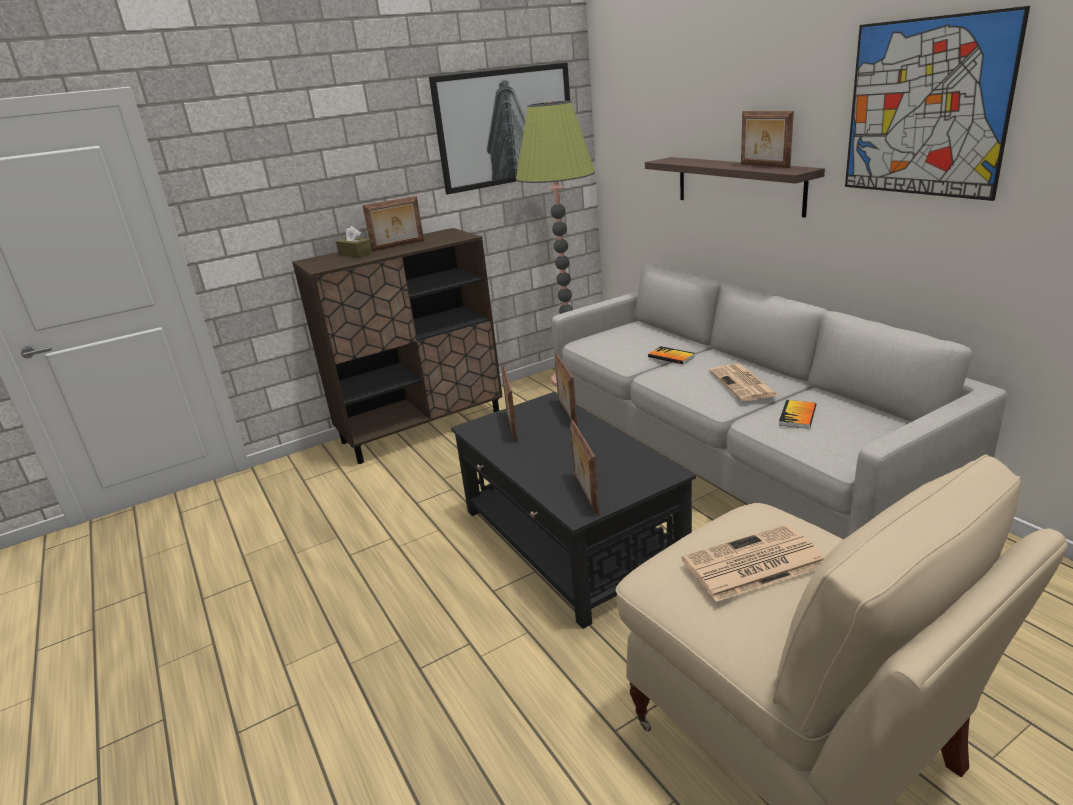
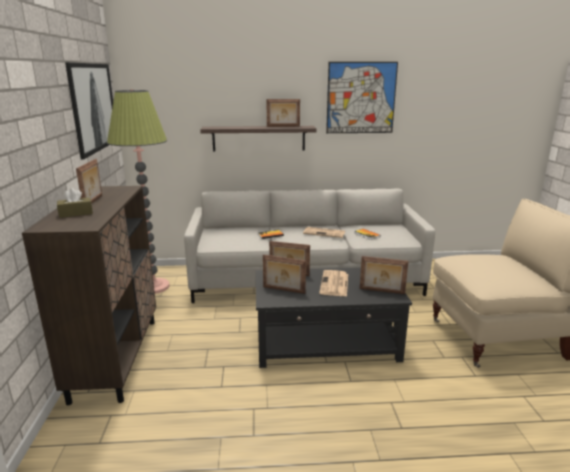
camera: 65 degrees left, 5 degrees down
newspaper [682,525,825,602] -> newspaper moved to [319,270,348,297]

